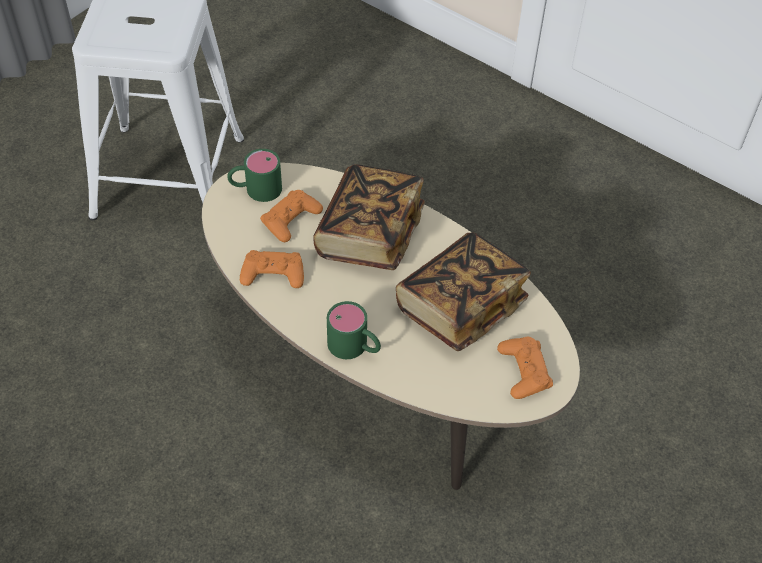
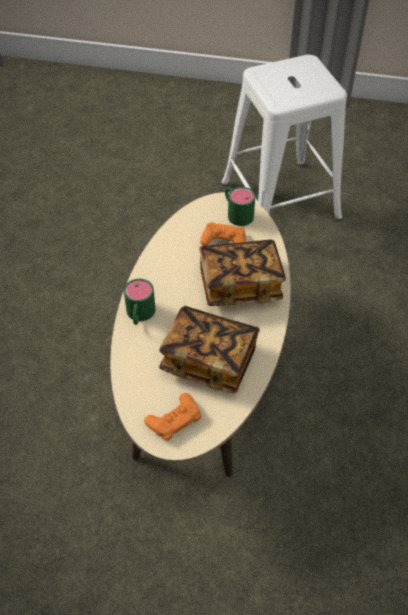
camera: 65 degrees right, 0 degrees up
orange game controller [240,250,304,288] -> none

